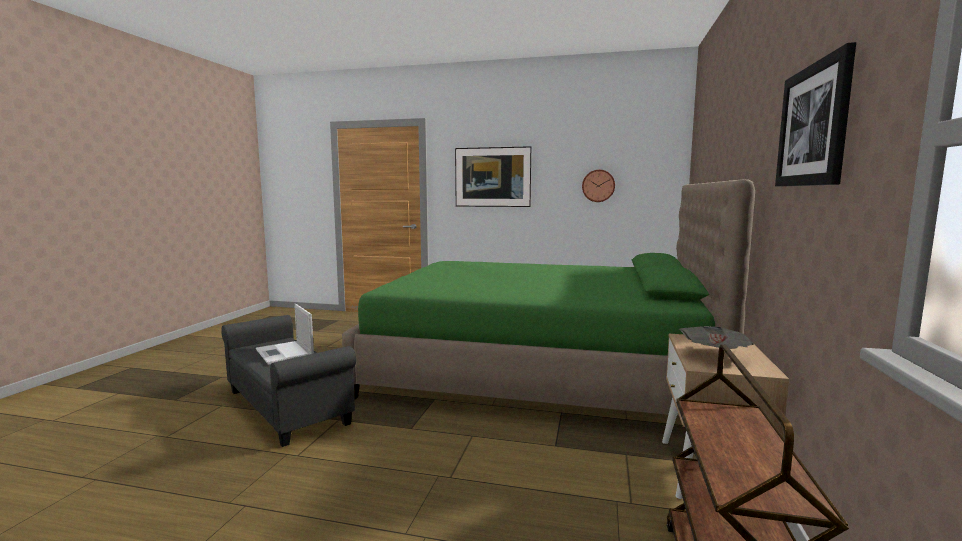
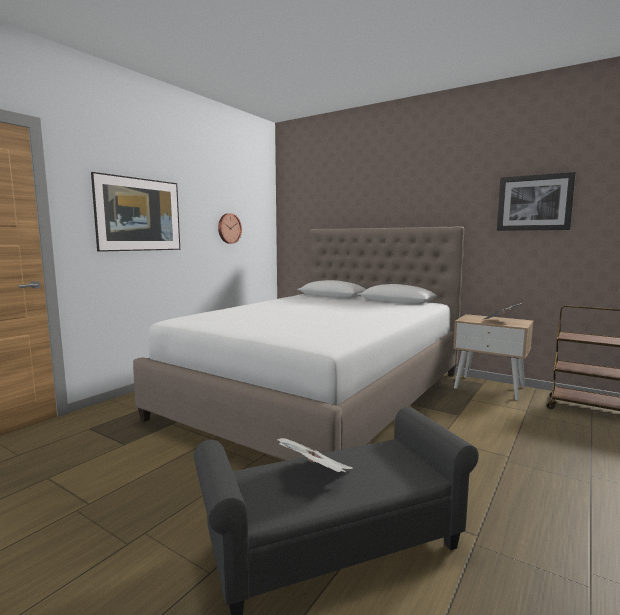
camera: 70 degrees left, 0 degrees up
laptop [256,304,314,365] -> newspaper [277,438,352,472]
green bed [342,179,755,416] -> white bed [133,226,464,461]

